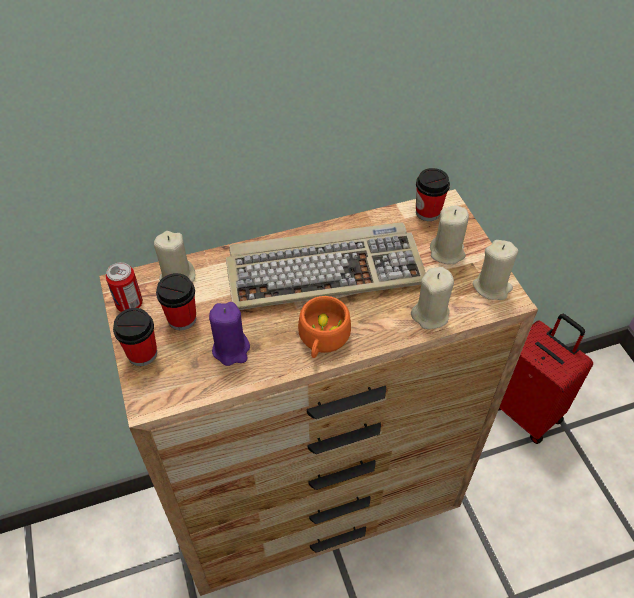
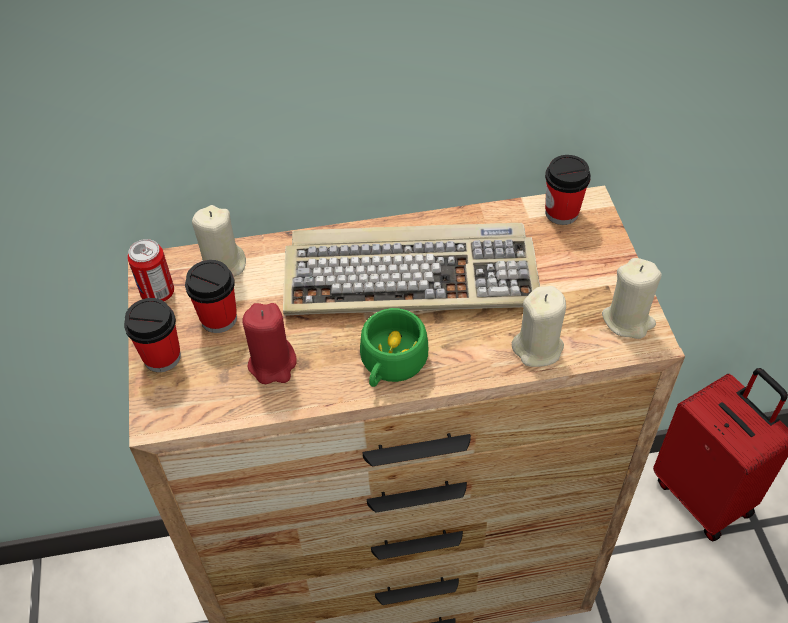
camera: 10 degrees right, 0 degrees up
purple candle [209,302,250,366] -> red candle [242,303,297,384]
orange cup [298,296,351,358] -> green cup [360,308,428,387]
beige candle [430,205,469,264] -> none

